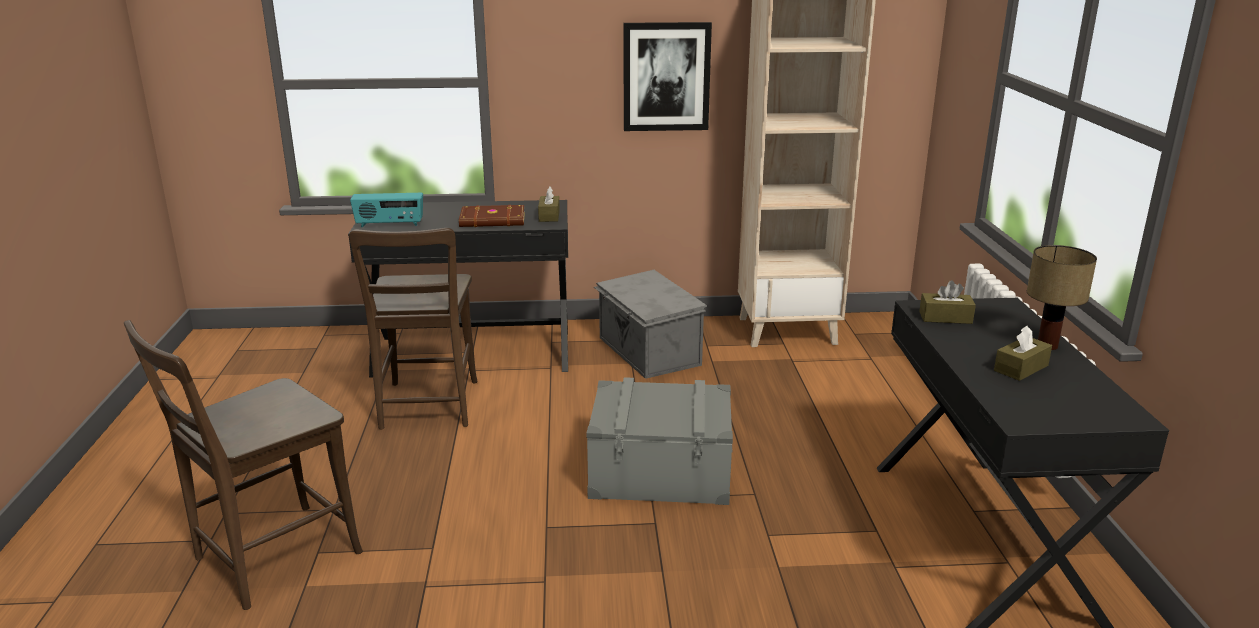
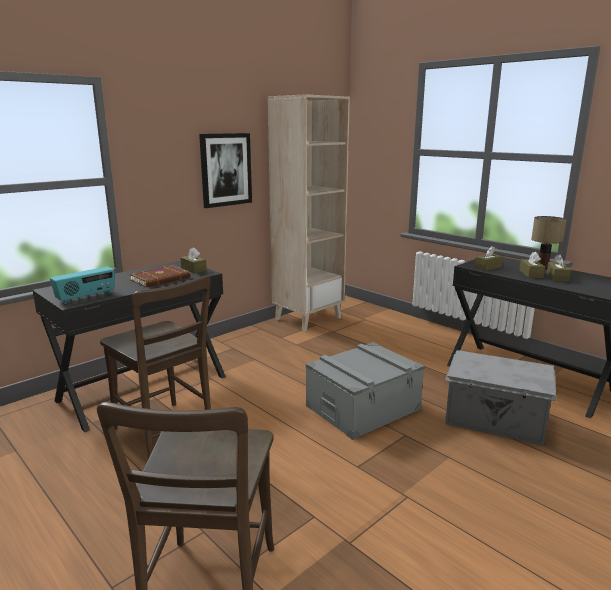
camera: 40 degrees left, 5 degrees down
grey storage box [594,270,707,379] -> grey storage box moved to [445,350,556,445]
none -> brown tissue box [520,252,545,278]

